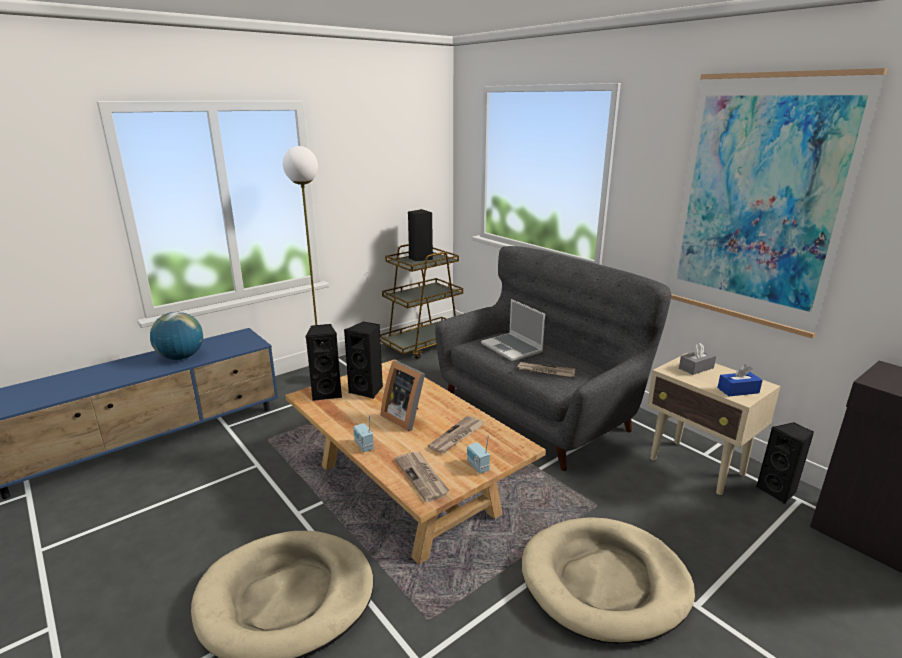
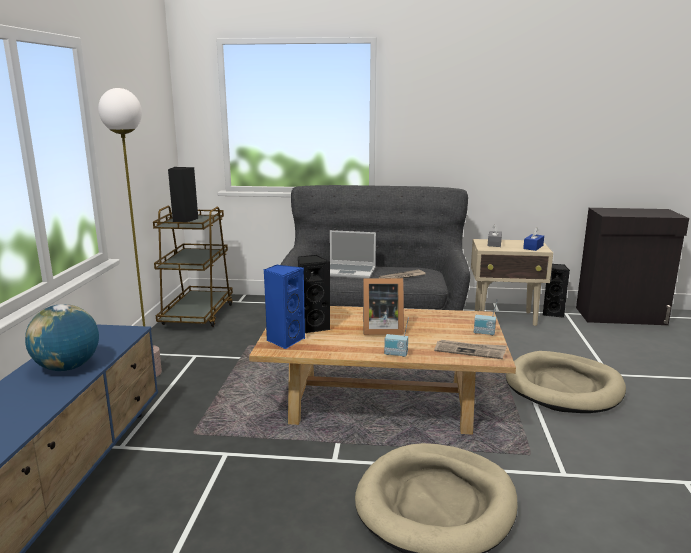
camera: 45 degrees left, 5 degrees down
black speaker [306,324,342,401] -> blue speaker [264,265,305,349]
newspaper [428,416,484,454] -> none
picture [669,68,888,339] -> none

